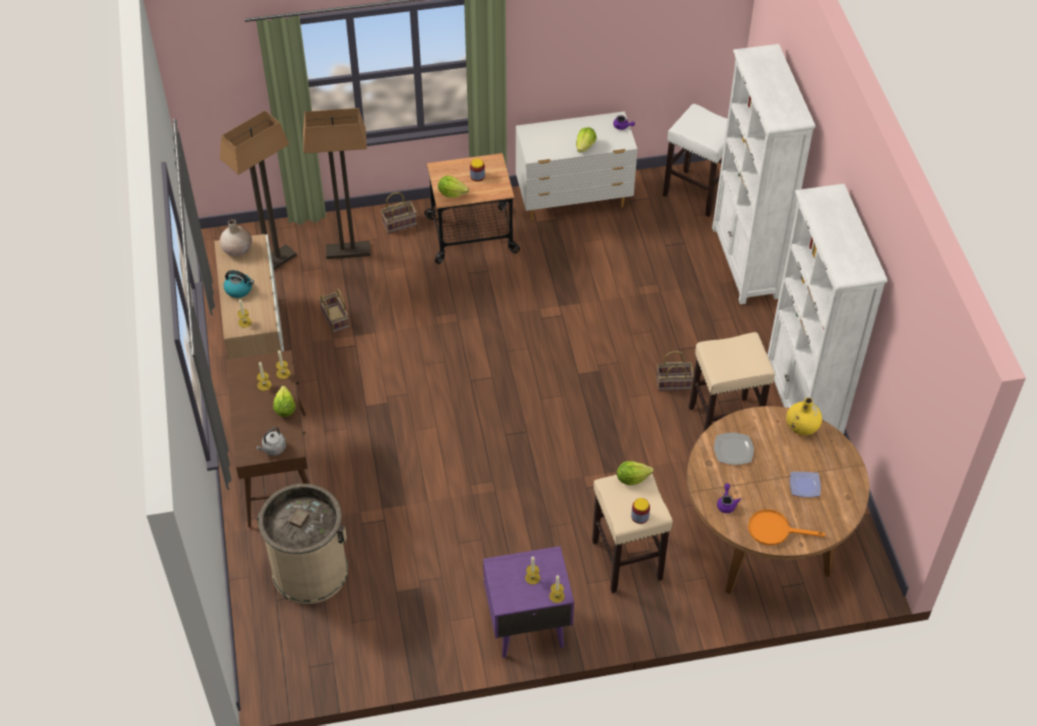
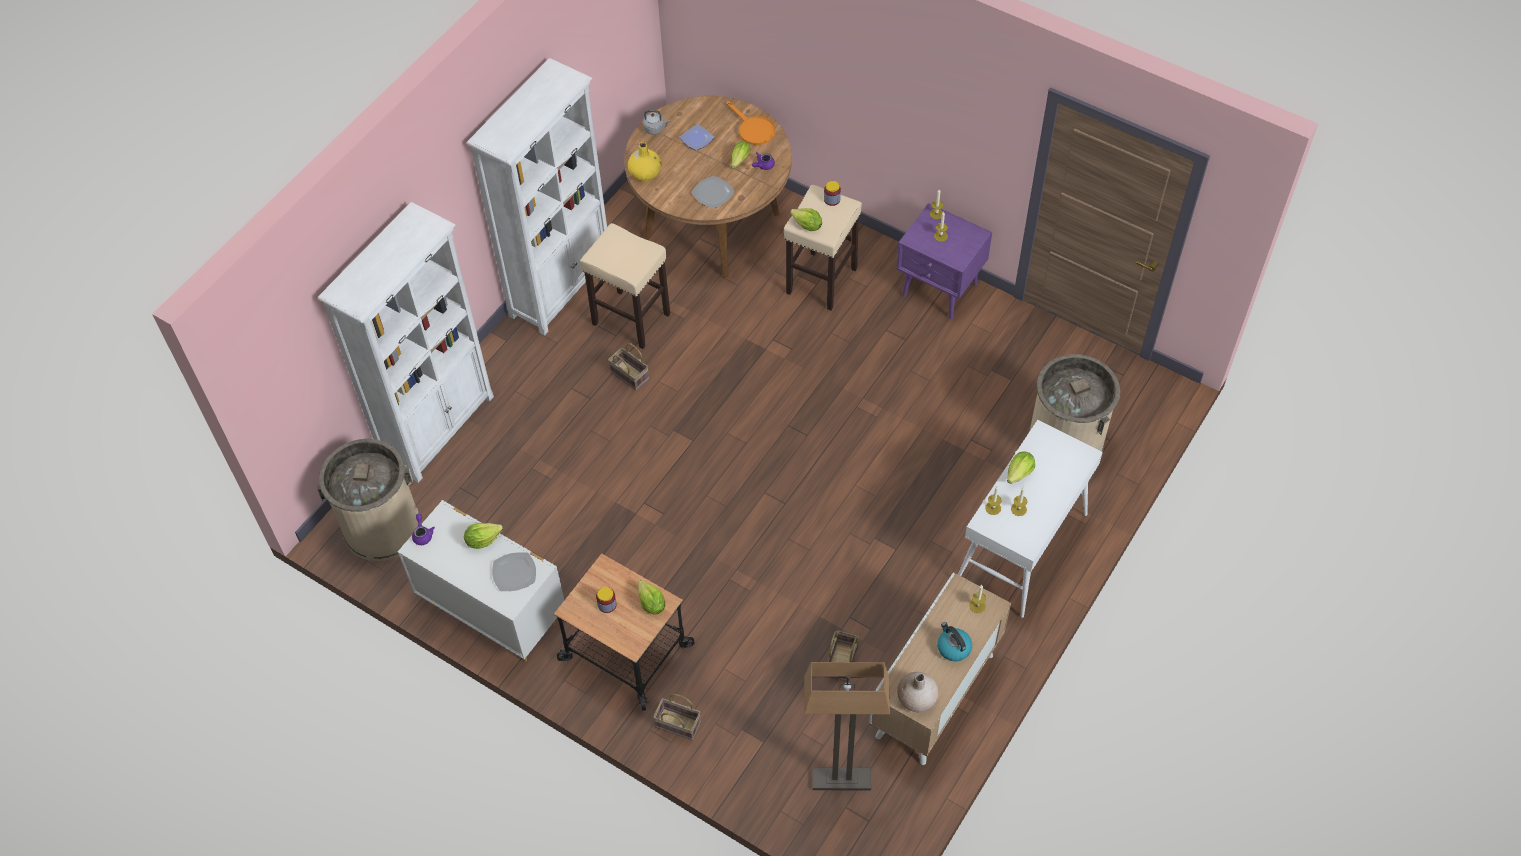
camera: 135 degrees left, 5 degrees up
brown console table [226,350,309,528] -> white console table [958,420,1103,618]
grey kettle [256,427,286,456] -> grey kettle moved to [643,110,670,135]
floor lamp [303,108,371,259] -> none
white stool [663,104,728,217] -> beige trash can [317,439,419,561]
none -> plate [492,552,536,591]
none -> lettuce [731,141,750,169]

